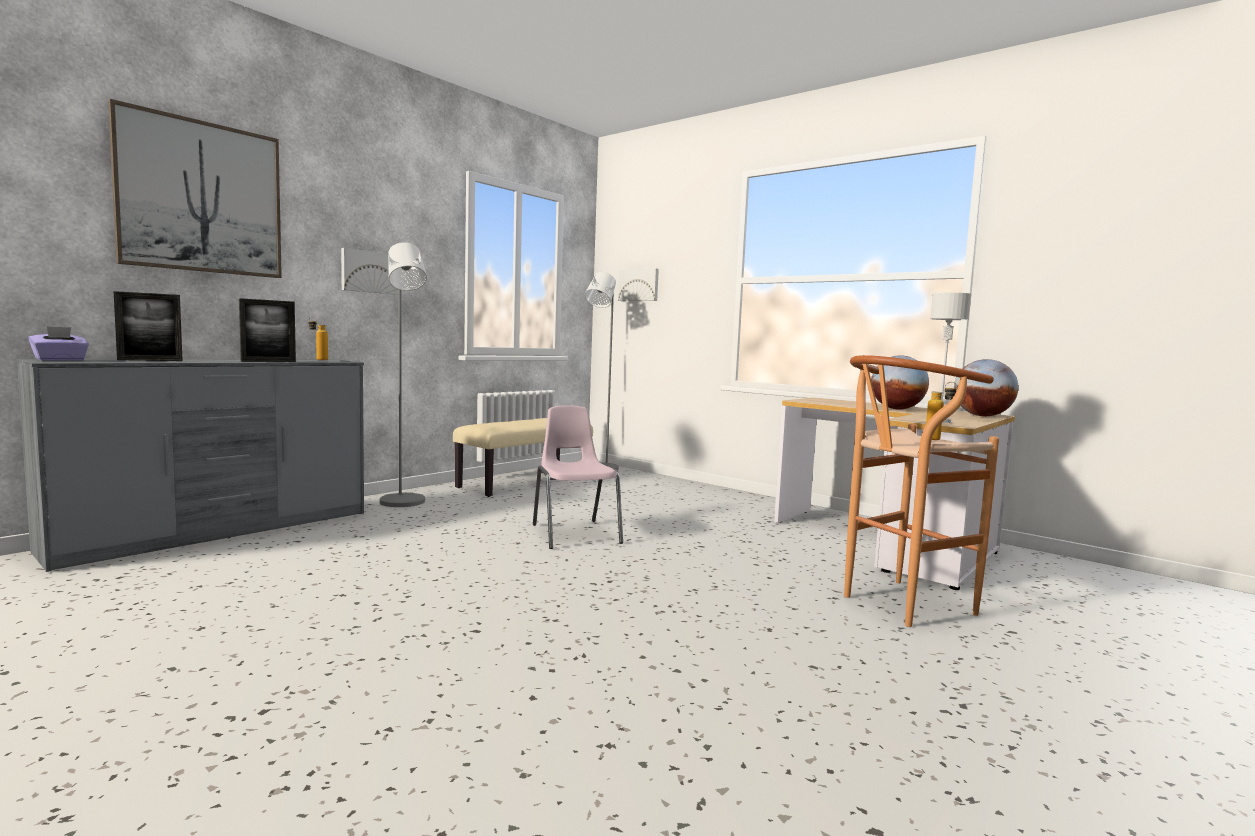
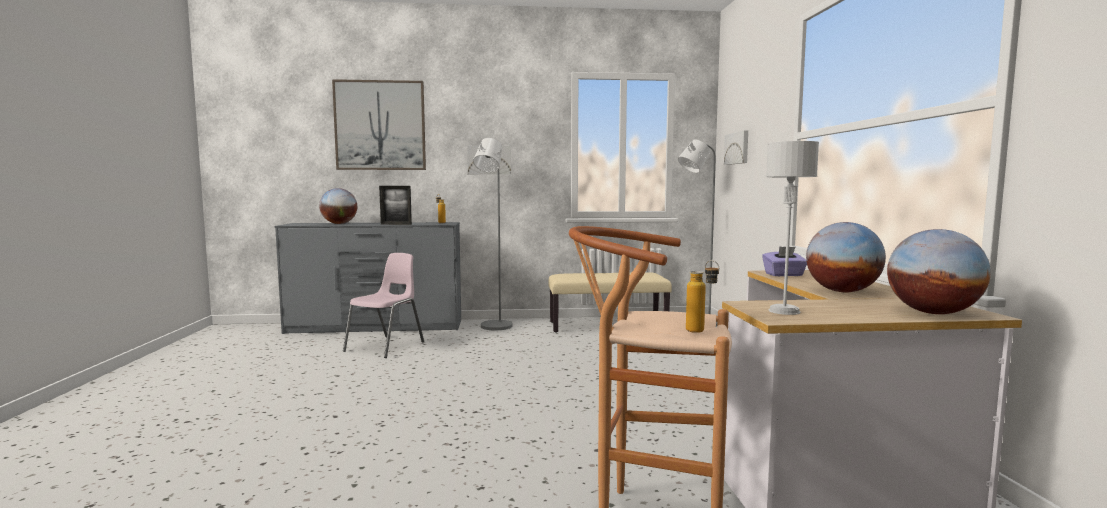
camera: 45 degrees right, 0 degrees up
purple tissue box [28,326,89,361] -> purple tissue box moved to [762,246,807,276]
picture frame [114,291,183,361] -> globe [319,188,357,224]
pink chair [533,405,623,549] -> pink chair moved to [343,253,424,358]

